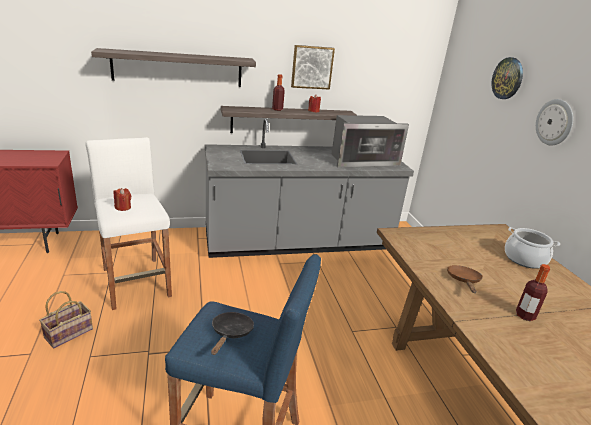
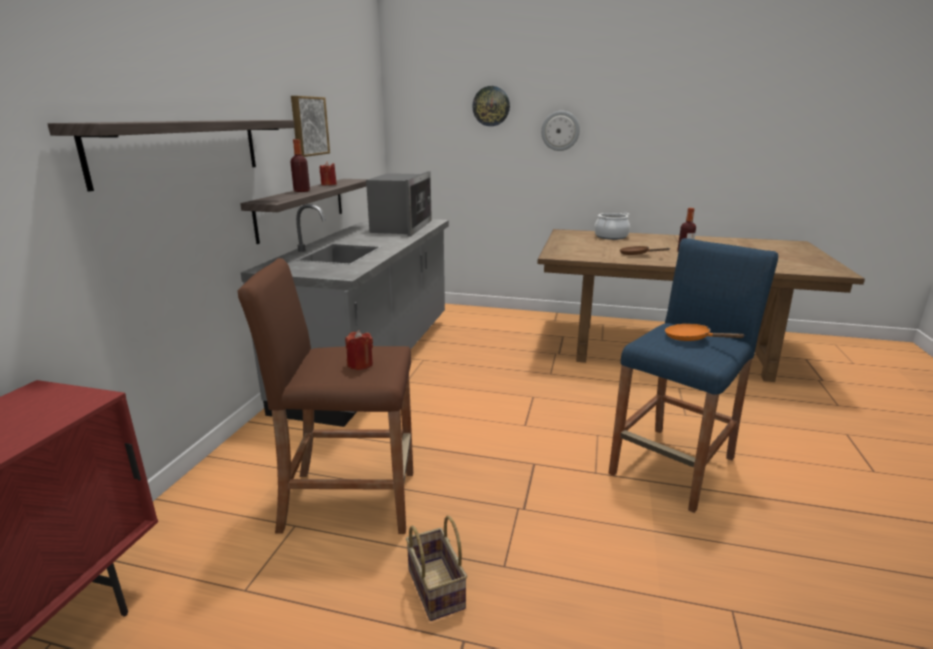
camera: 60 degrees left, 5 degrees down
white stool [85,137,172,310] -> brown stool [238,258,413,534]
black frying pan [211,312,254,355] -> orange frying pan [665,324,744,341]

